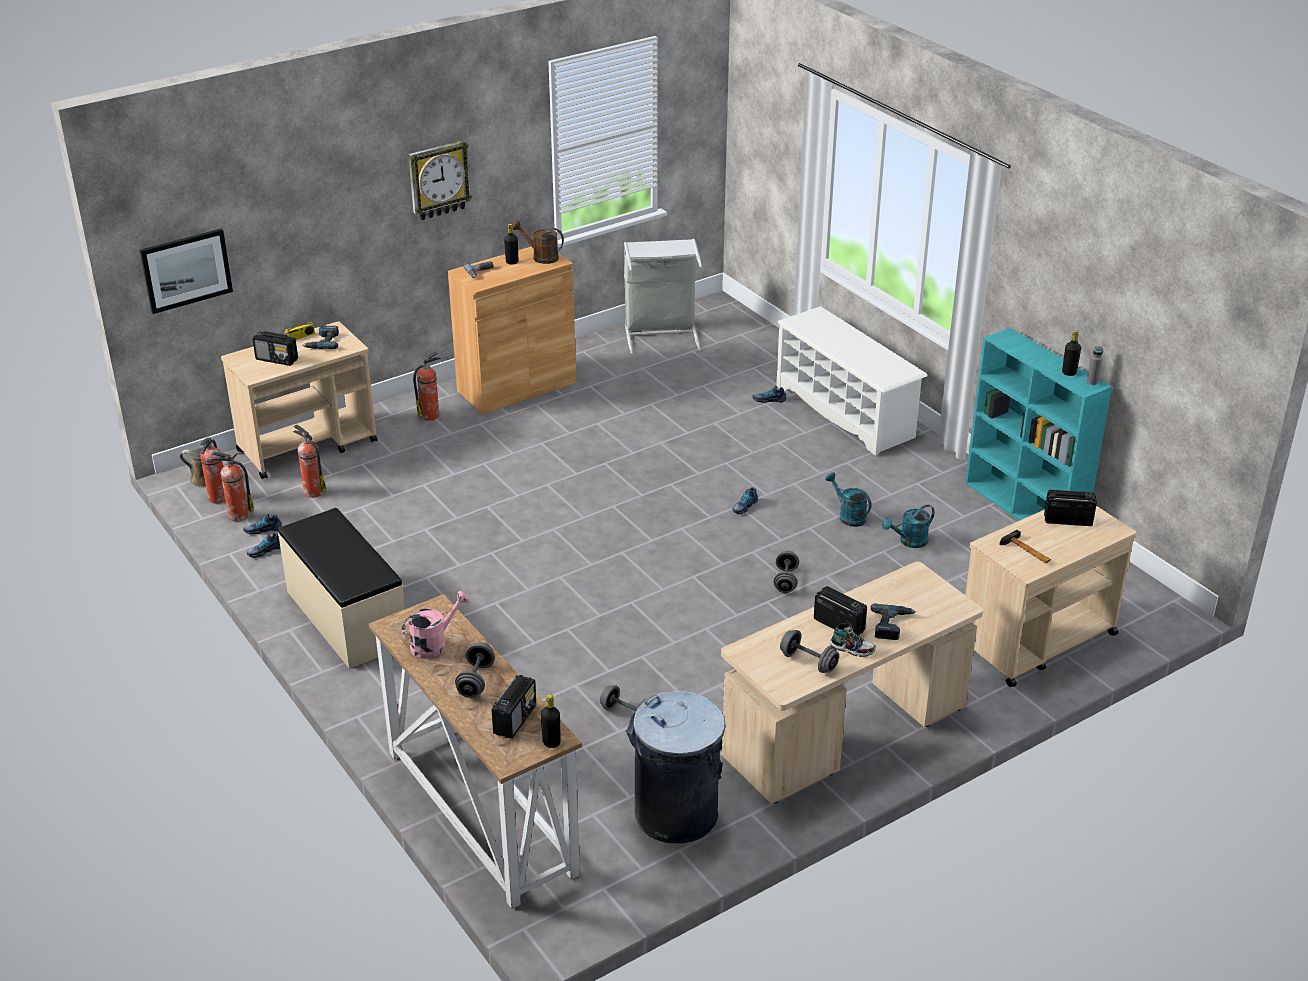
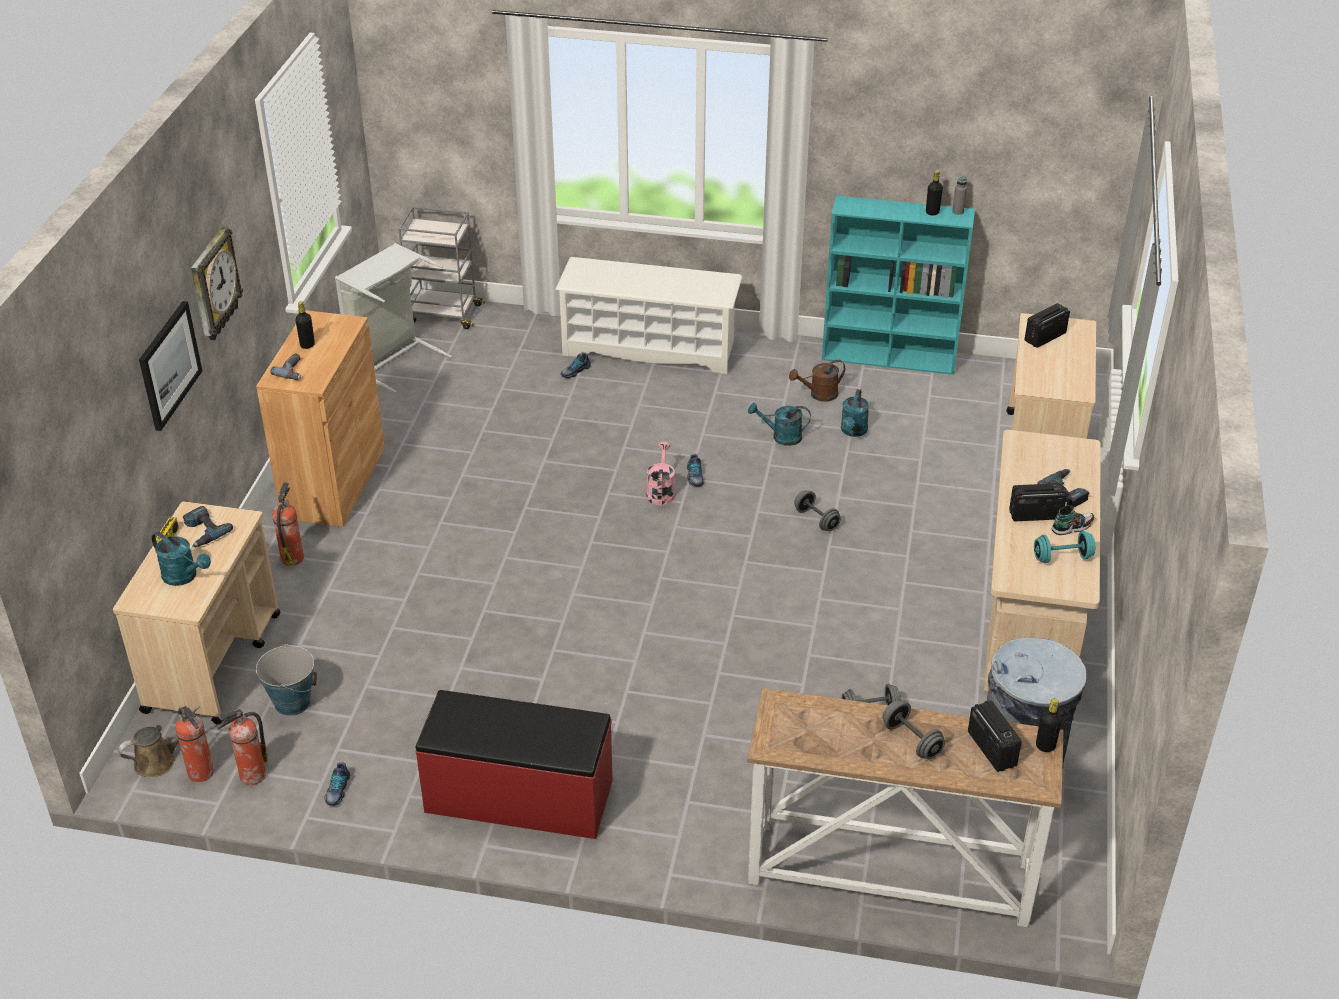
camera: 45 degrees left, 5 degrees up
picture [140,228,233,314] -> picture moved to [139,301,202,431]
shoe [243,514,282,535] -> none
radio [252,331,298,366] -> turquoise watering can [151,532,211,586]
beige bench [278,508,405,669] -> red bench [416,690,613,839]
fire extinguisher [293,424,327,498] -> bucket [256,644,317,716]
pink watering can [402,591,470,659] -> pink watering can moved to [647,442,675,505]
brown watering can [513,221,564,264] -> brown watering can moved to [789,360,845,402]
grey dumbbell [780,630,839,673] -> turquoise dumbbell [1034,531,1095,563]
hammer [999,530,1051,563] -> none
none -> grey cart [398,206,485,329]

